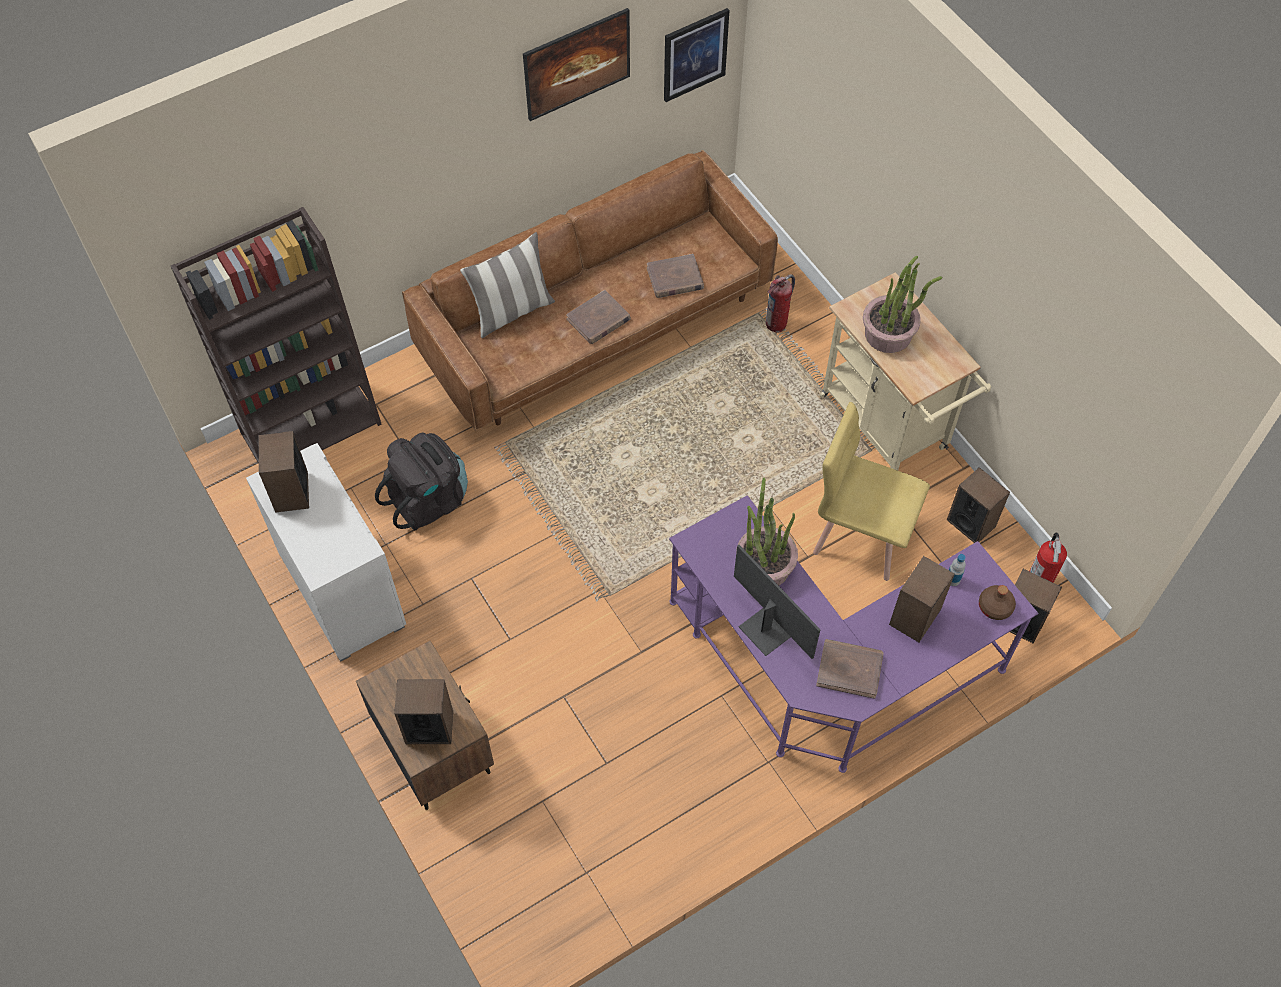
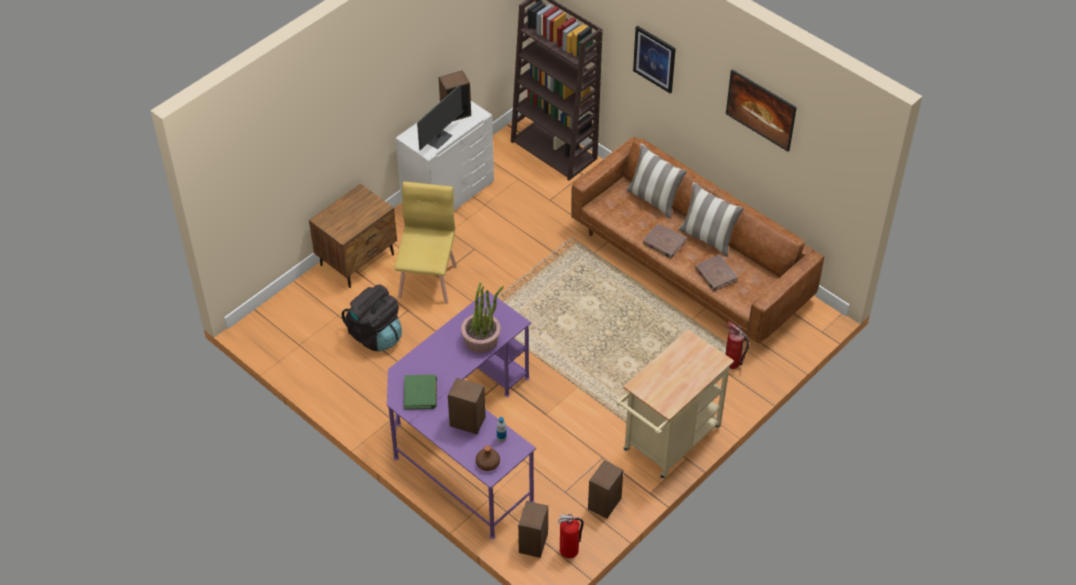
camera: 75 degrees right, 10 degrees down
black backpack [375,433,468,530] -> black backpack moved to [342,284,402,351]
speaker [394,679,453,744] -> none
picture [664,8,730,102] -> picture moved to [633,26,676,93]
monitor [734,545,821,659] -> monitor moved to [417,84,462,150]
yellow chair [813,402,930,581] -> yellow chair moved to [394,182,457,304]
brown book [816,639,884,699] -> green book [404,374,437,410]
potted plant [863,256,942,353] -> none
none -> pillow [678,182,744,257]

